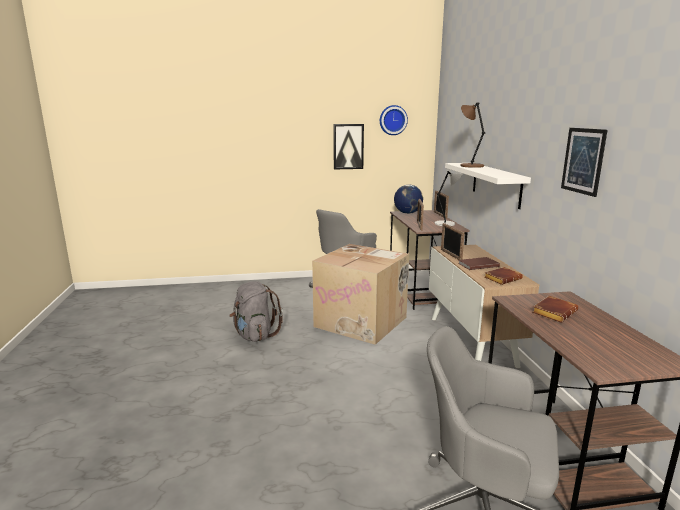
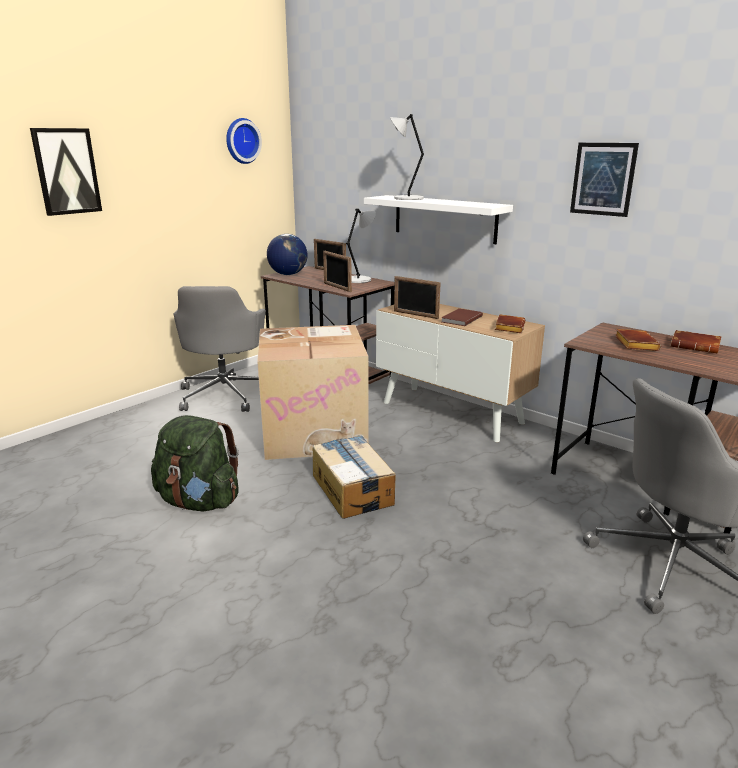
camera: 40 degrees left, 5 degrees up
grey backpack [229,281,283,342] -> green backpack [151,415,239,512]
picture [333,124,364,169] -> picture moved to [30,128,102,216]
brown table lamp [460,102,485,168] -> grey table lamp [390,114,424,200]
none -> cardboard box [313,435,396,519]
none -> brown book [671,330,721,353]

